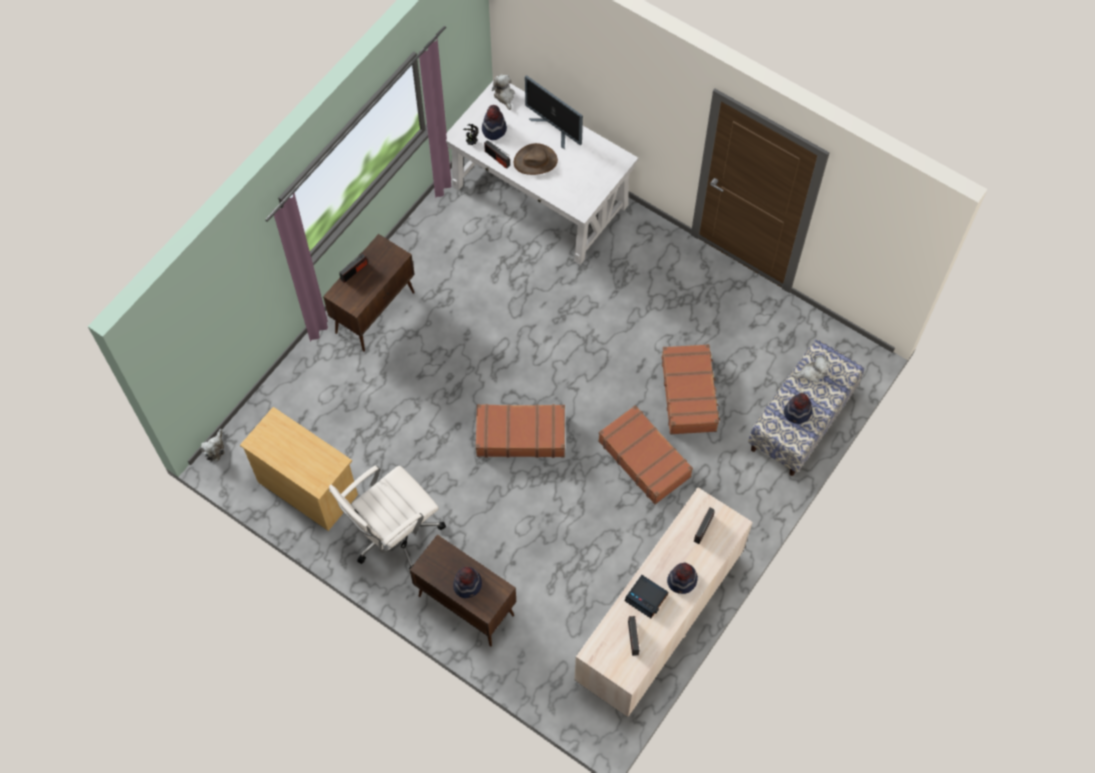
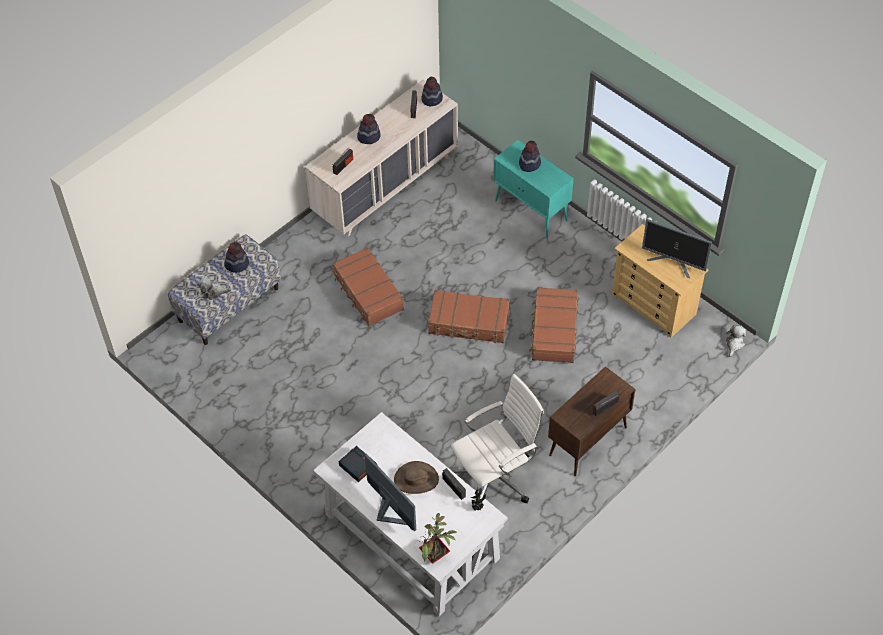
camera: 170 degrees left, 10 degrees down
white office chair [329,466,446,569] -> white office chair moved to [451,374,544,503]
brown cabinet [410,535,516,647] -> turquoise cabinet [493,140,574,238]
hat [482,105,507,140] -> hat moved to [421,77,443,106]
plush toy [492,75,515,110] -> potted plant [419,513,457,564]
alarm clock [625,575,668,618] -> alarm clock moved to [339,446,377,482]
brown suitcase [662,344,720,435] -> brown suitcase moved to [529,287,578,363]
none -> monitor [642,219,712,279]

